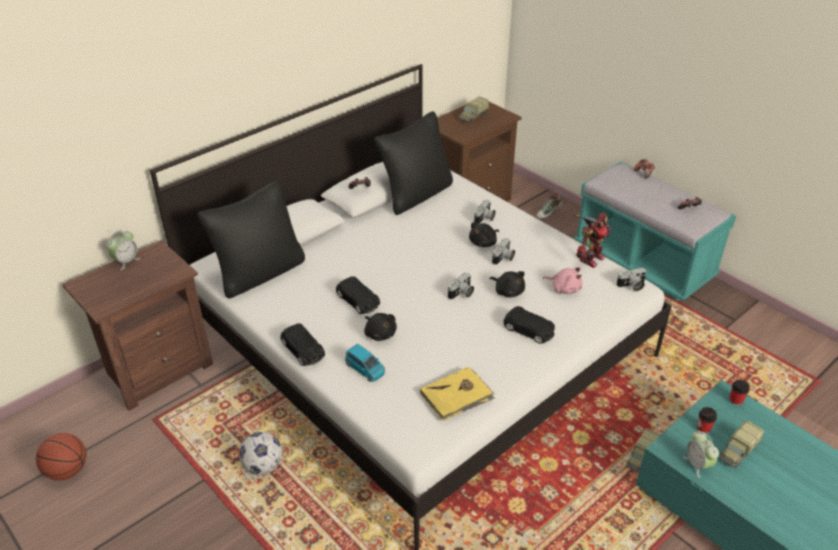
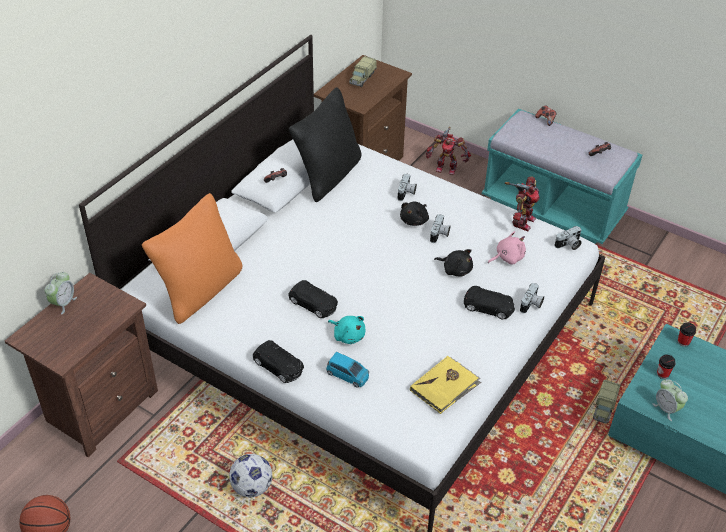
camera: 15 degrees left, 5 degrees up
black pillow [197,181,305,298] -> orange pillow [142,193,242,324]
black plush toy [364,313,397,341] -> turquoise plush toy [328,316,366,344]
camera [448,272,474,299] -> camera moved to [520,283,544,313]
shoe [537,192,563,219] -> toy robot [426,127,471,175]
pink plush toy [543,267,582,294] -> pink plush toy turned 45 degrees counterclockwise [488,231,526,265]
toy truck [719,421,764,468] -> none

